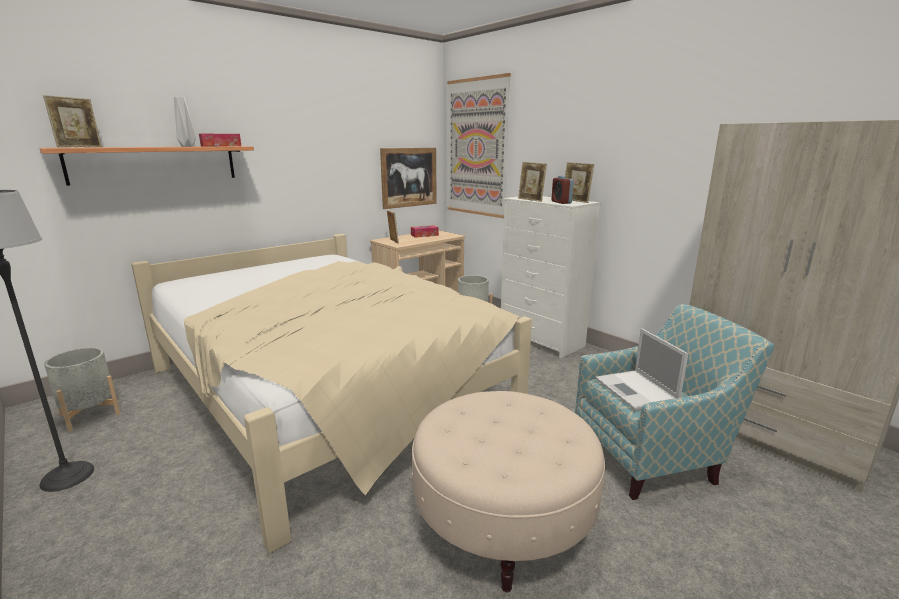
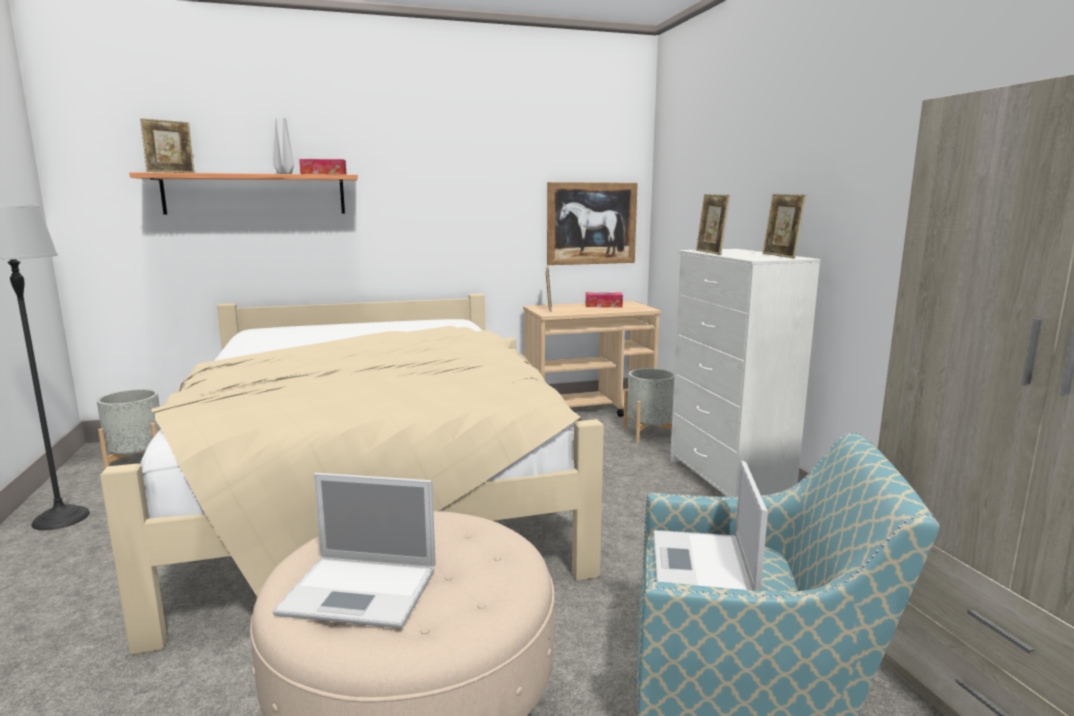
camera: 25 degrees right, 5 degrees down
picture [447,73,511,218] -> none
alarm clock [552,176,574,204] -> none
none -> laptop [273,473,436,629]

